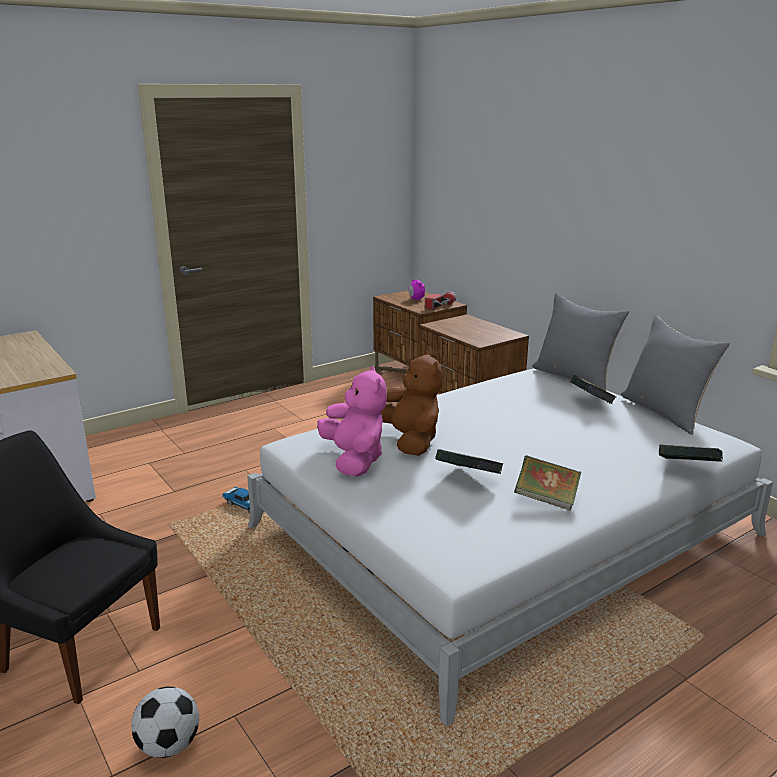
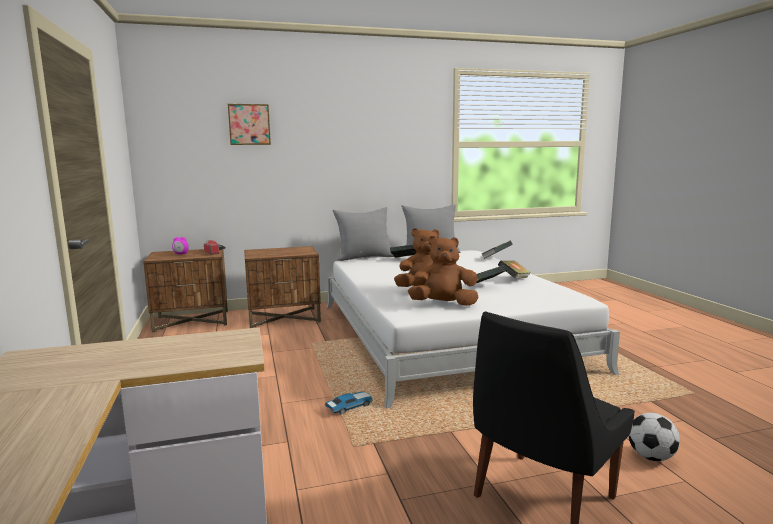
camera: 70 degrees left, 10 degrees down
pink plush toy [317,366,387,477] -> brown plush toy [408,236,478,306]
none -> picture [228,104,271,145]

